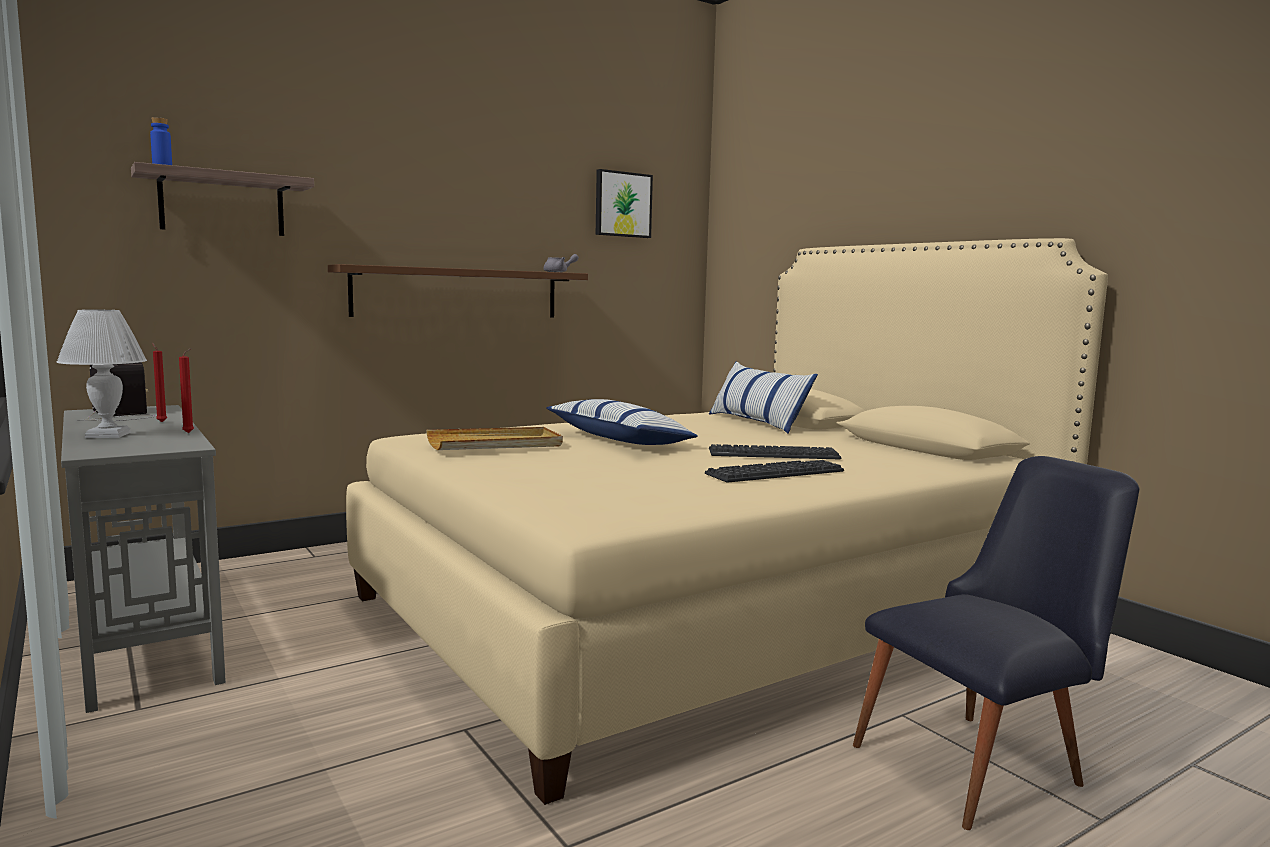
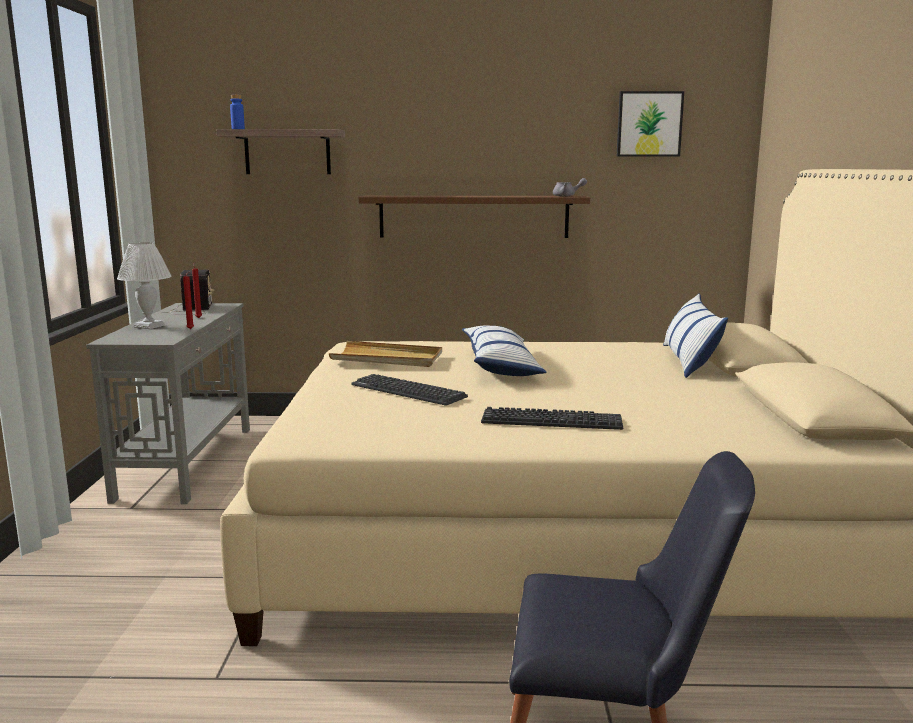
camera: 35 degrees right, 5 degrees up
keyboard [709,444,841,460] -> keyboard moved to [351,374,468,406]

